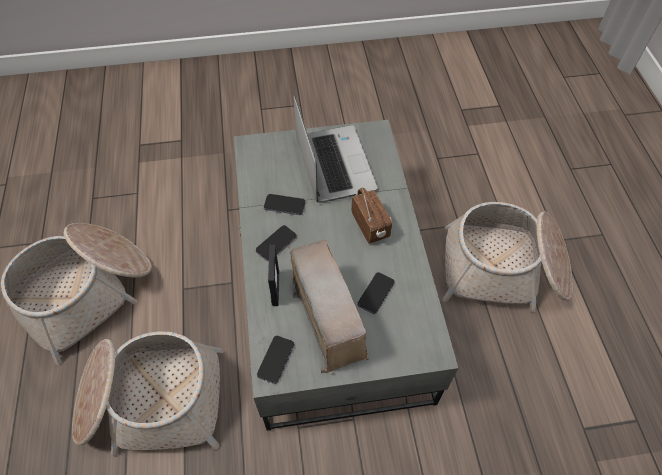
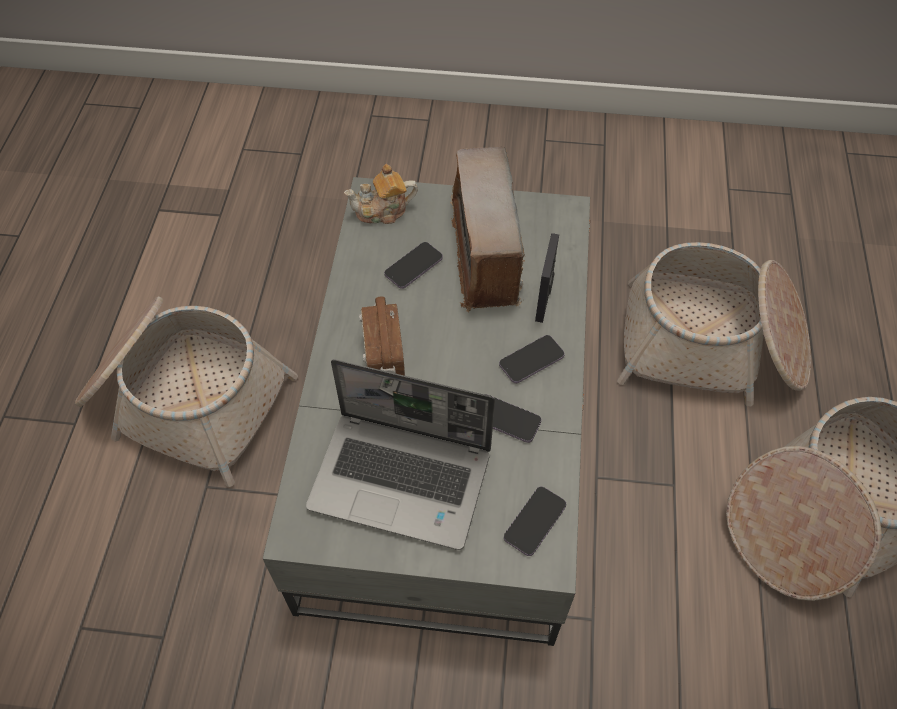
camera: 165 degrees left, 0 degrees up
phone [257,336,294,384] -> phone moved to [504,486,566,556]
laptop [294,94,378,203] -> laptop turned 75 degrees counterclockwise [306,359,495,550]
none -> teapot [344,164,418,224]

